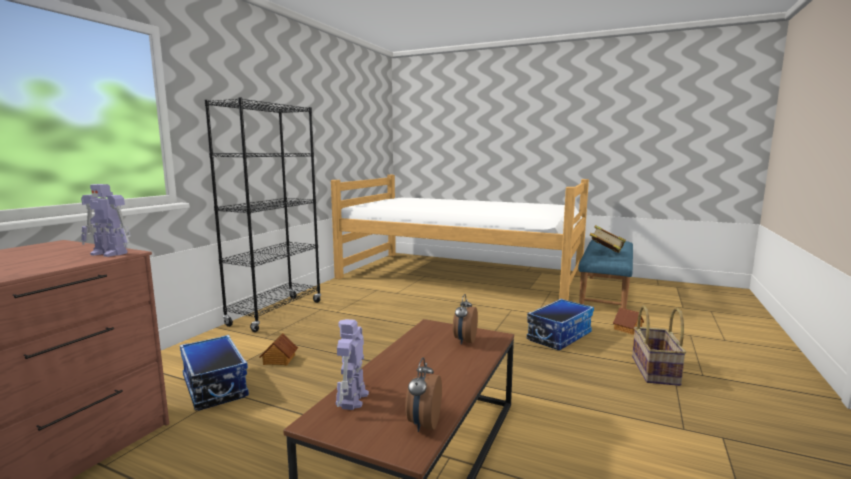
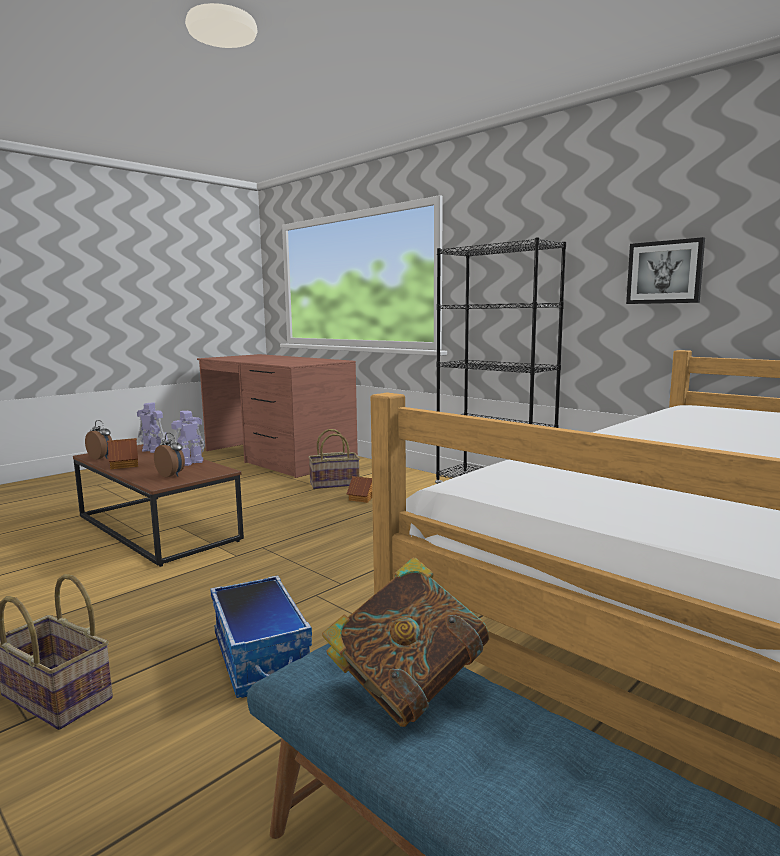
camera: 110 degrees right, 0 degrees up
toy robot [81,184,131,257] -> toy robot moved to [171,411,204,466]
storage box [180,335,249,411] -> basket [308,429,360,489]
toy house [613,307,644,335] -> toy house moved to [107,438,138,470]
none -> picture [626,237,705,304]

